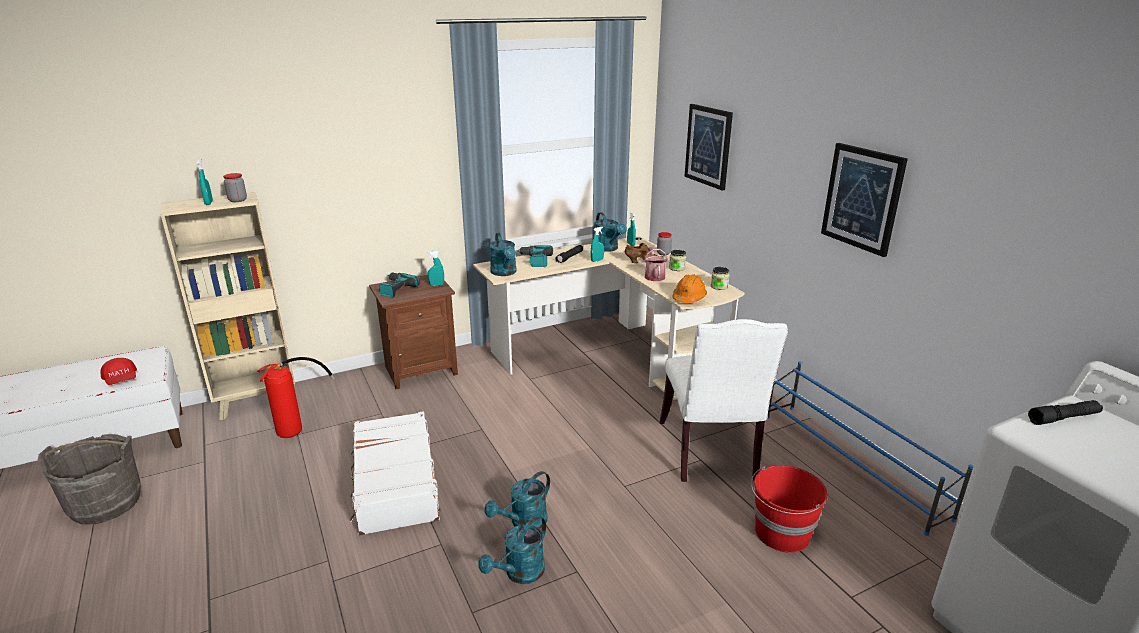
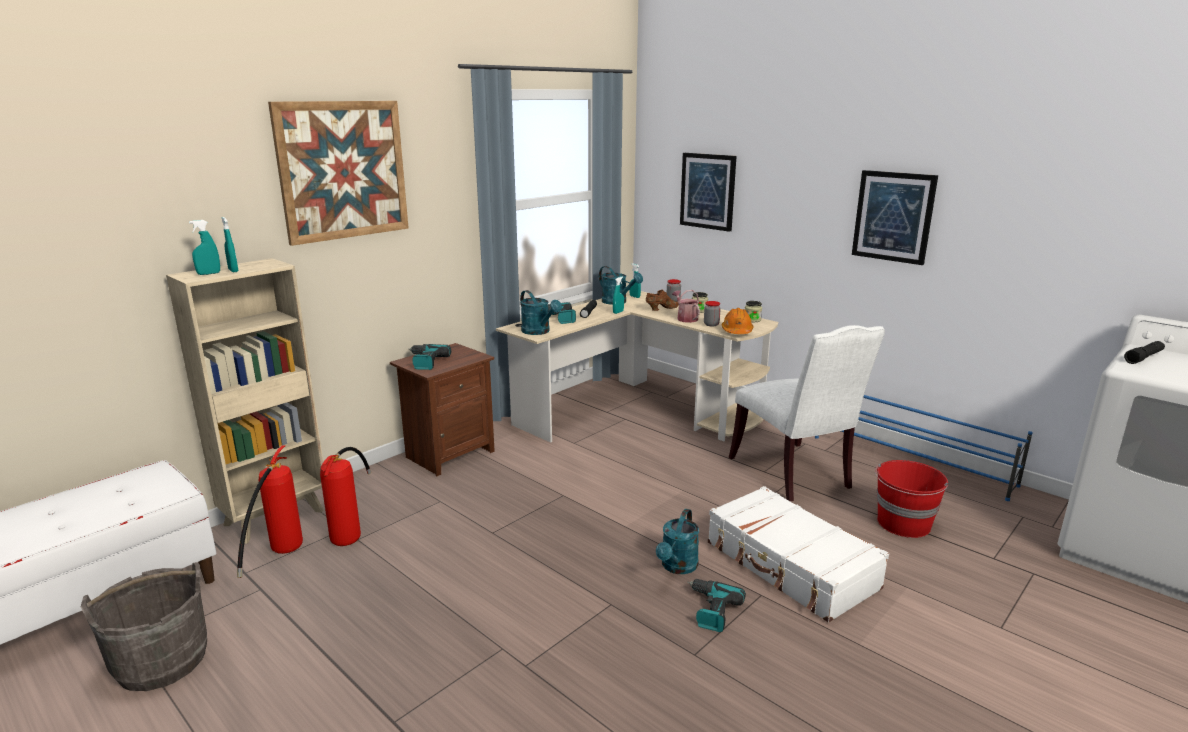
camera: 20 degrees left, 5 degrees down
red cap [100,358,137,385] -> none
jar [223,173,247,202] -> jar moved to [704,301,721,327]
white suitcase [350,412,440,536] -> white suitcase moved to [708,486,889,623]
turquoise spray bottle [428,251,444,286] -> turquoise spray bottle moved to [189,220,220,275]
turquoise watering can [478,516,546,584] -> power drill [687,579,746,632]
none -> fire extinguisher [237,445,303,578]
none -> picture [268,101,409,246]

